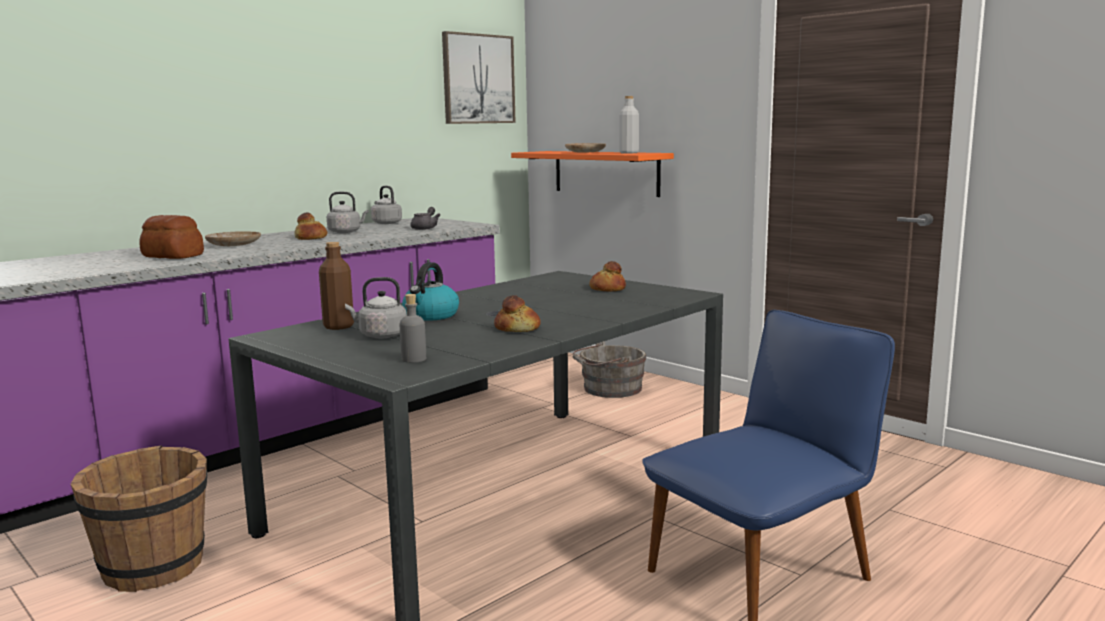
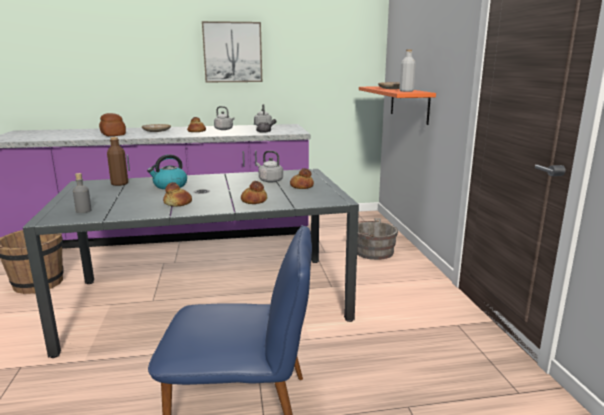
camera: 35 degrees right, 5 degrees up
grey kettle [345,277,407,338] -> grey kettle moved to [256,151,283,183]
picture [442,31,516,124] -> picture moved to [202,21,262,82]
none -> bread [241,181,267,204]

